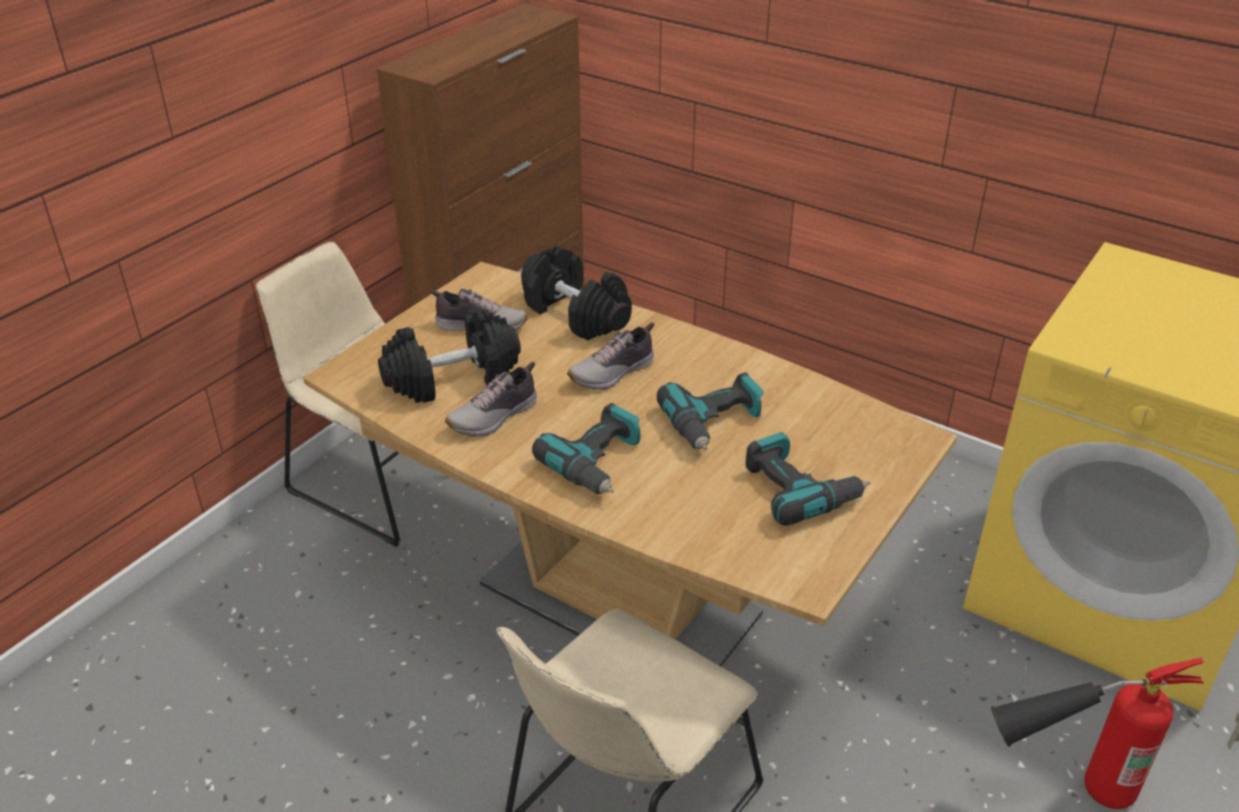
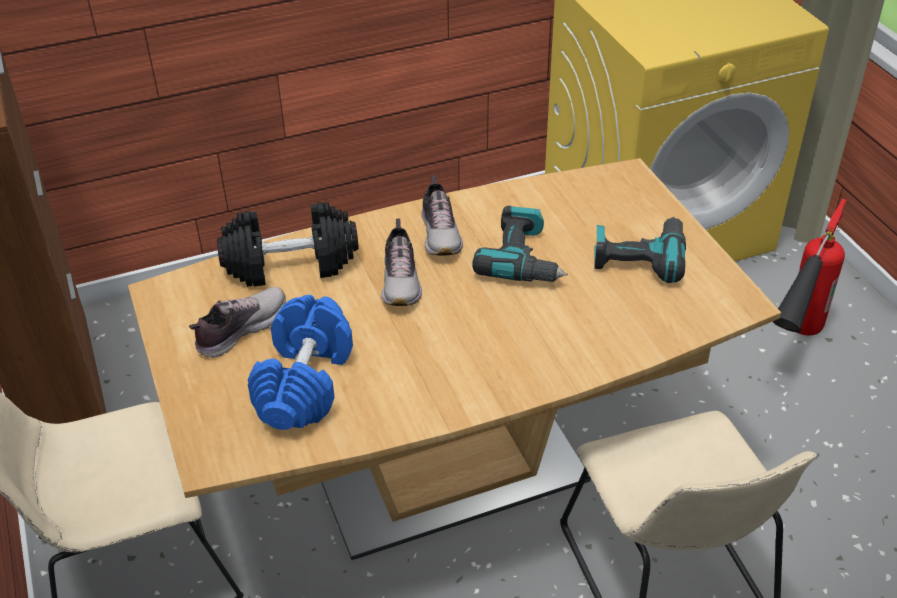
camera: 55 degrees left, 5 degrees up
black dumbbell [378,309,521,403] -> blue dumbbell [248,295,353,430]
shoe [445,362,537,437] -> shoe moved to [421,175,463,256]
power drill [532,403,641,494] -> none

